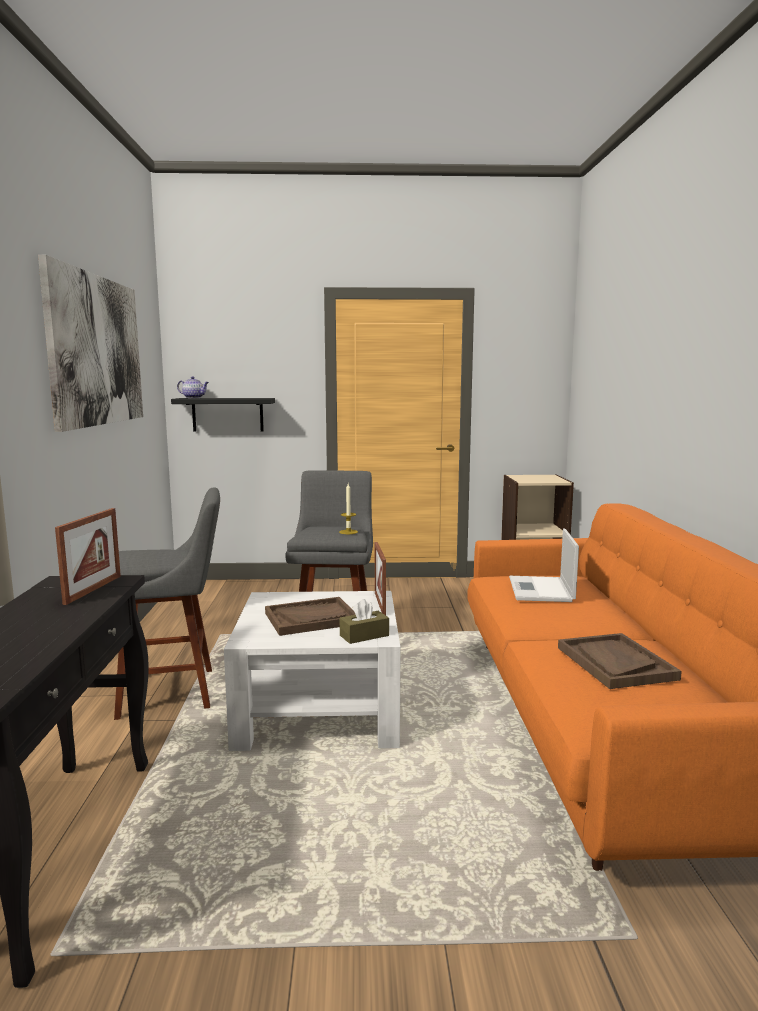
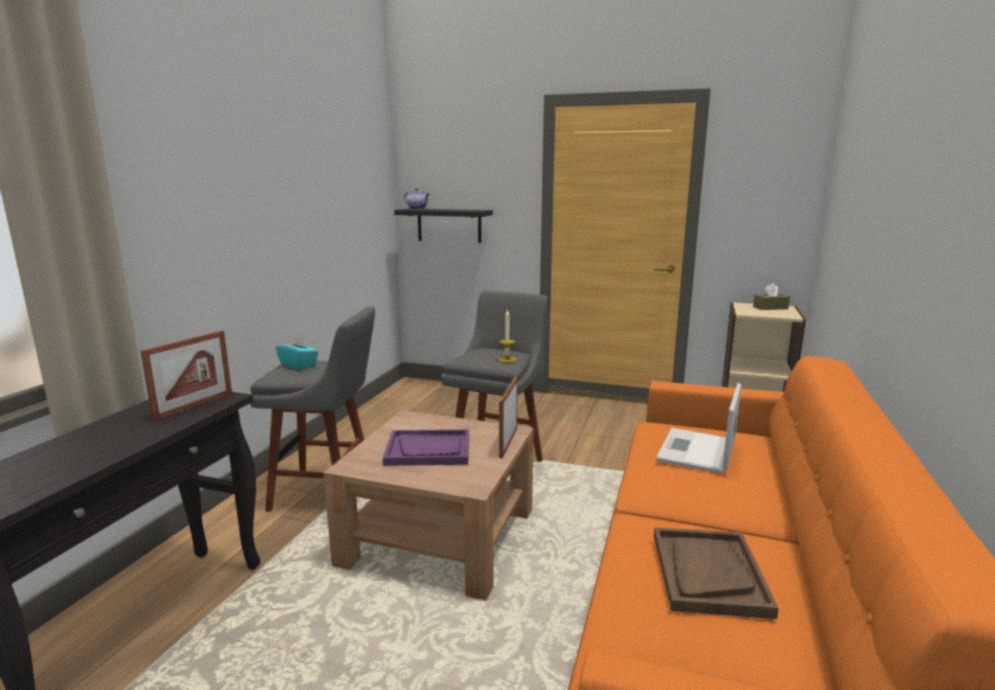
camera: 20 degrees right, 5 degrees up
picture [38,255,143,432] -> none
white coffee table [224,591,401,751] -> brown coffee table [324,411,534,601]
brown tray [265,597,356,636] -> purple tray [383,429,469,466]
brown tissue box [340,599,389,644] -> brown tissue box moved to [753,283,790,310]
none -> turquoise tissue box [275,335,319,370]

